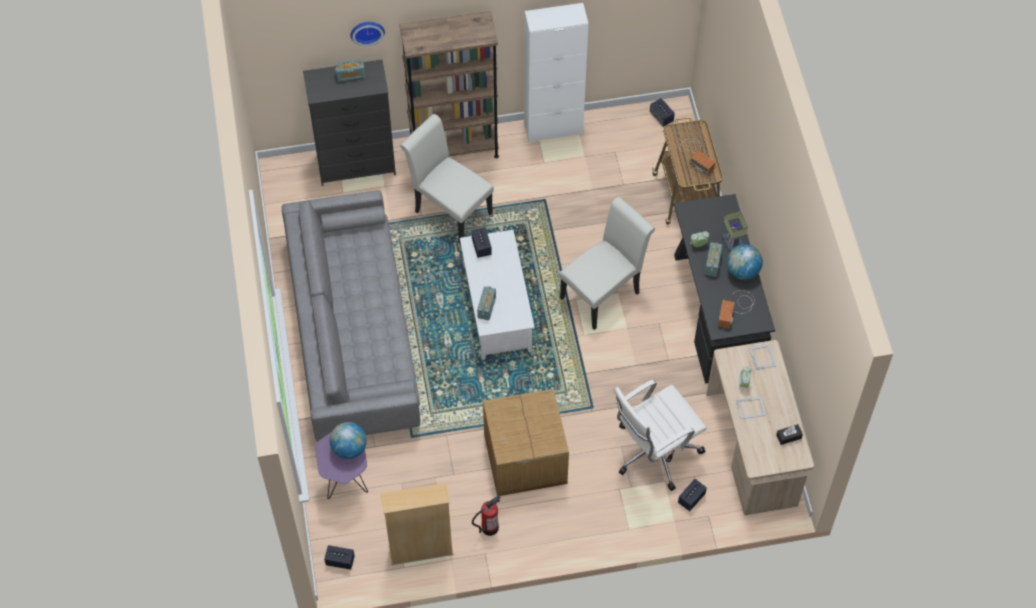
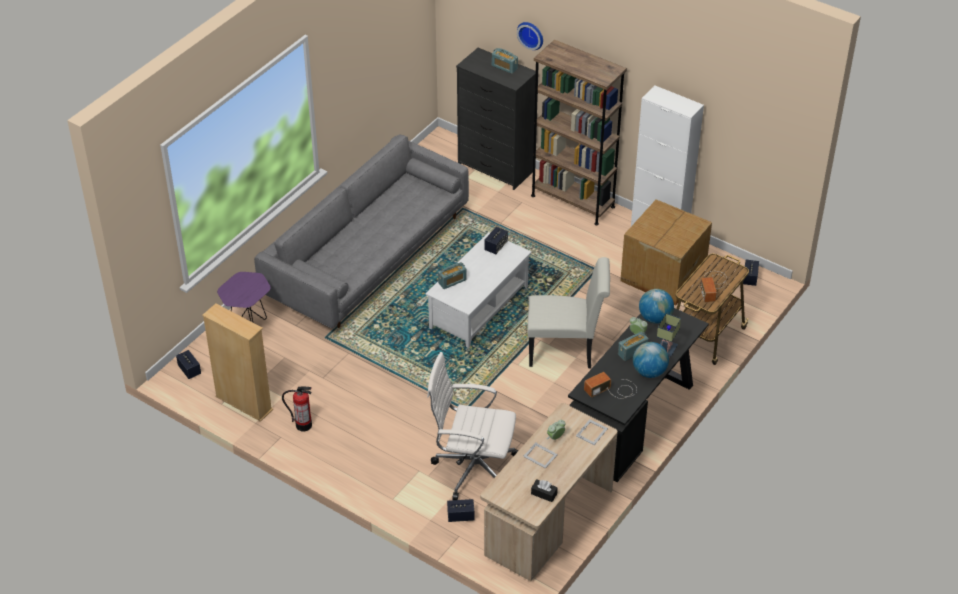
camera: 45 degrees right, 15 degrees down
globe [330,422,367,459] -> globe moved to [639,289,674,324]
white chair [400,114,494,244] -> none
cardboard box [483,389,569,496] -> cardboard box moved to [620,199,712,306]

